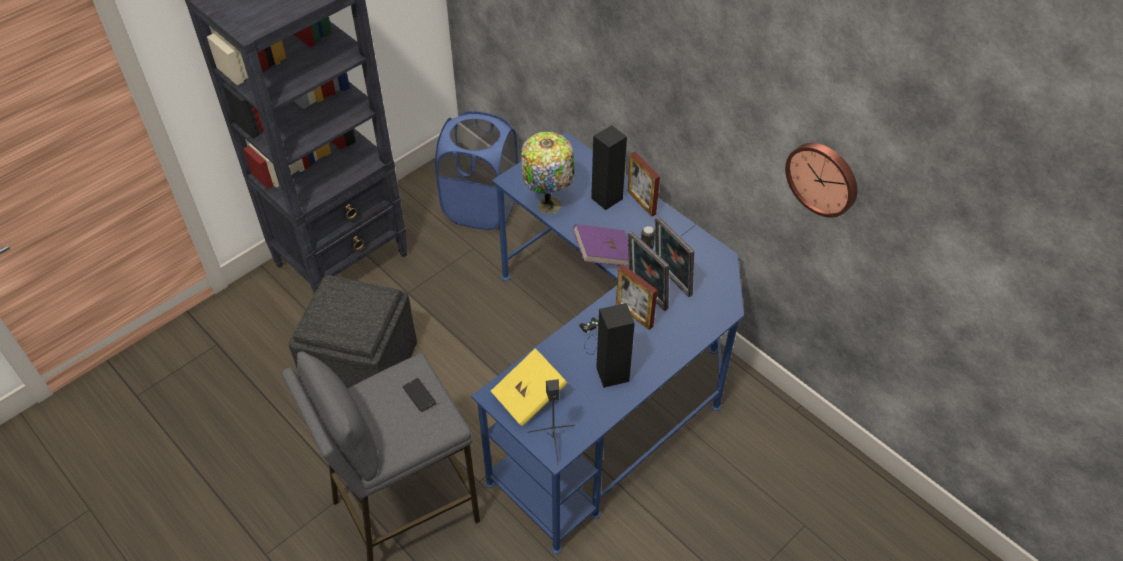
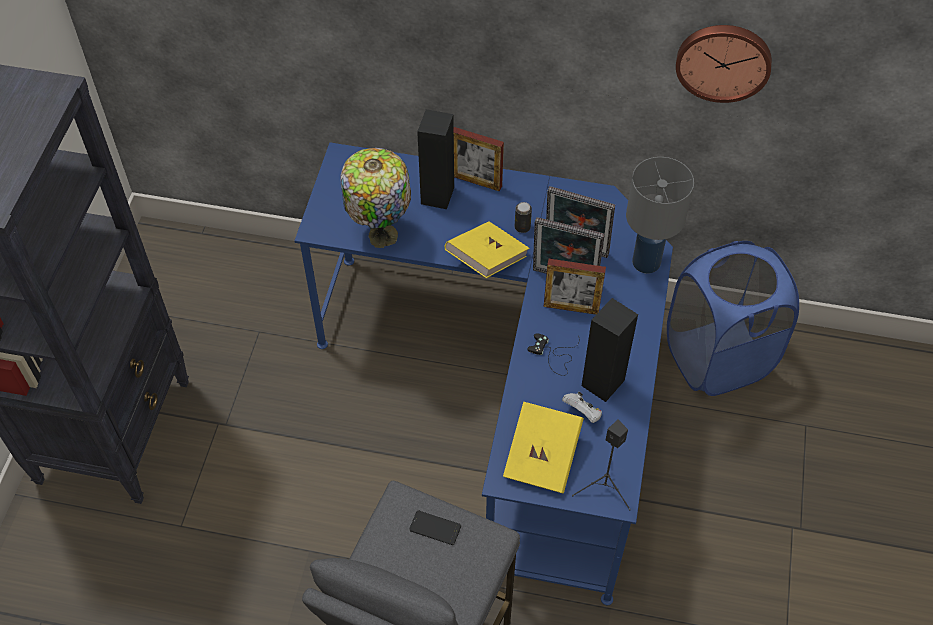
camera: 35 degrees left, 5 degrees up
grey ottoman [289,275,417,389] -> none
blue laundry basket [435,111,518,230] -> blue laundry basket moved to [667,241,799,396]
purple book [573,224,629,267] -> yellow book [445,221,530,278]
none -> white game controller [562,392,602,423]
none -> grey table lamp [626,157,694,274]

